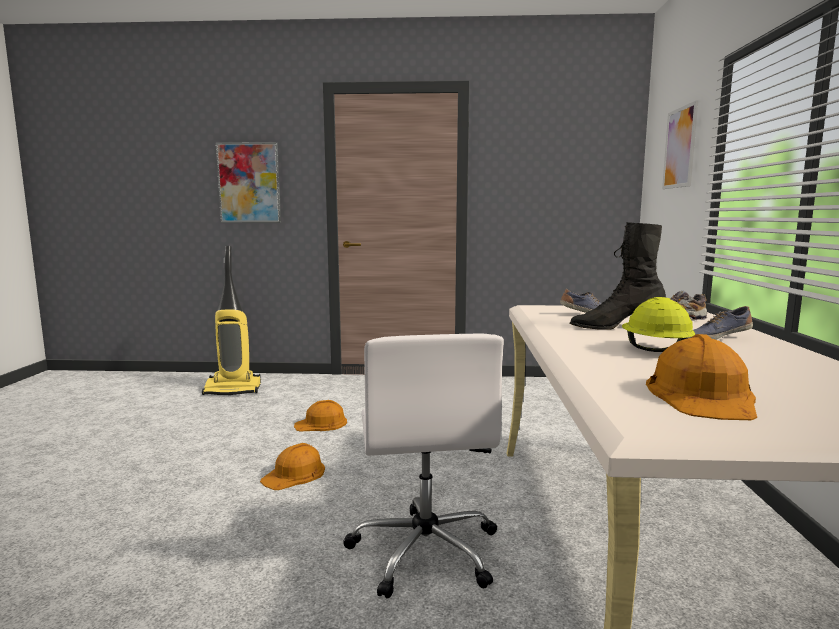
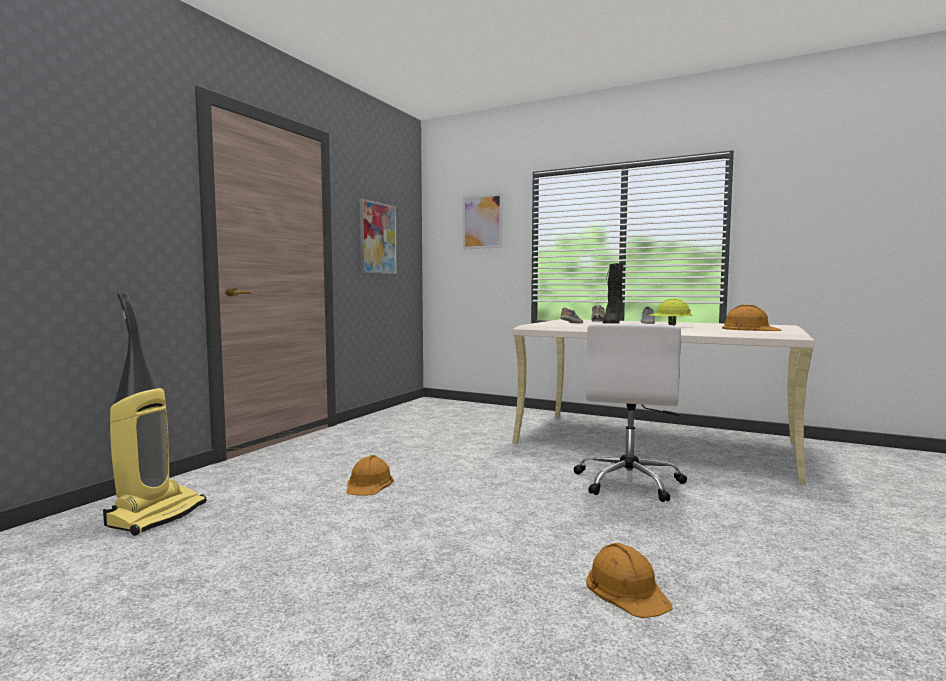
camera: 65 degrees left, 5 degrees down
picture [216,142,281,223] -> picture moved to [360,199,397,274]
orange hard hat [260,443,325,490] -> orange hard hat moved to [586,543,672,618]
white office chair [343,334,504,599] -> white office chair turned 90 degrees clockwise [573,323,687,502]

